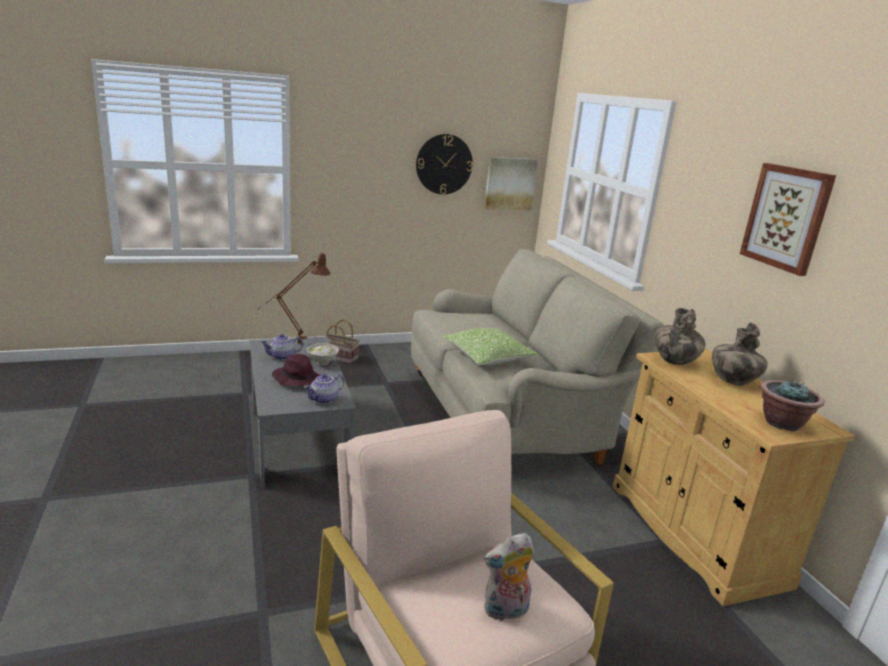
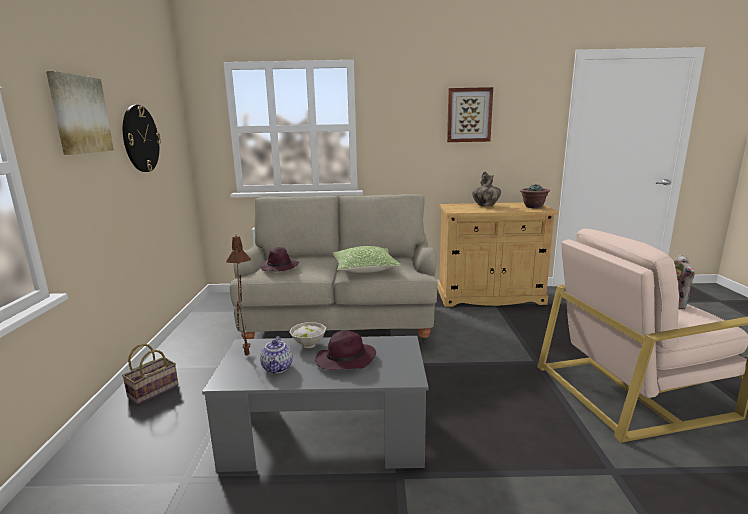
camera: 70 degrees left, 5 degrees down
teapot [304,374,344,404] -> none
picture [484,157,538,210] -> picture moved to [46,71,114,155]
vase [654,308,706,365] -> none
none -> purple hat [260,247,299,271]

